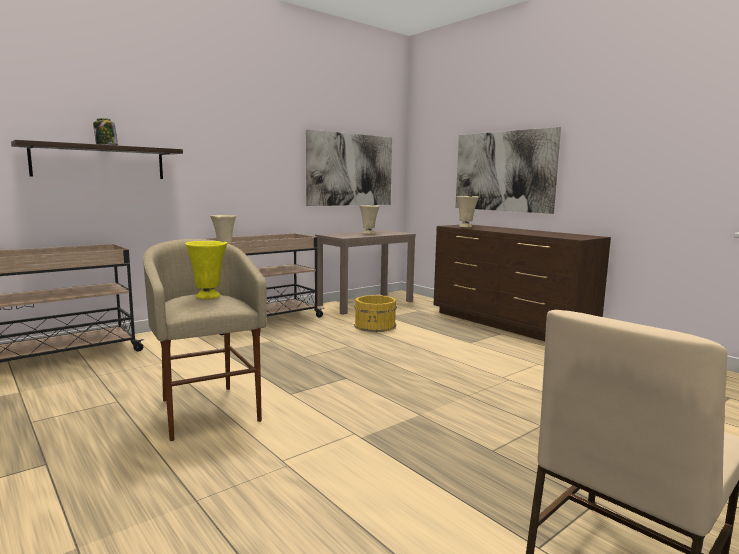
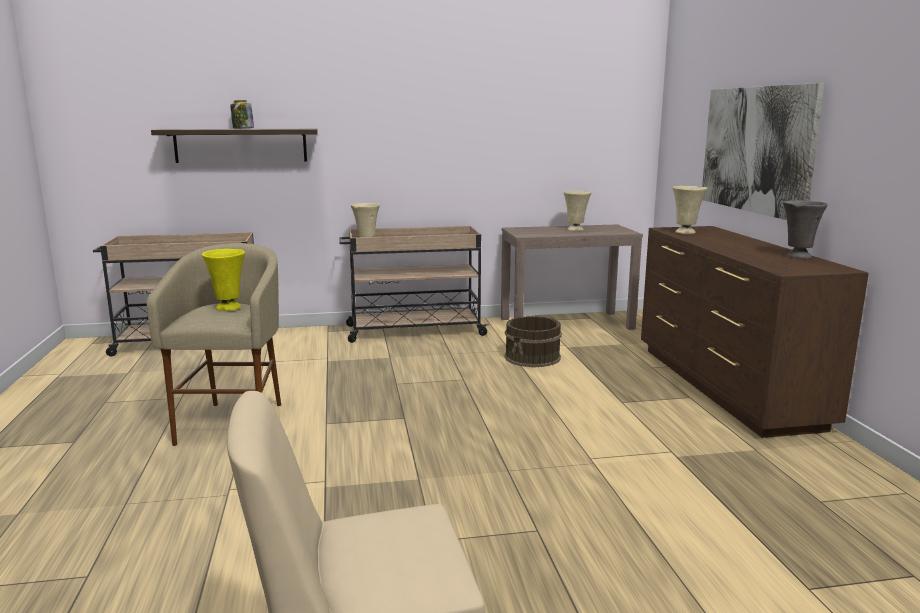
camera: 30 degrees right, 5 degrees up
picture [306,129,392,206] -> none
yellow bucket [354,295,397,332] -> brown bucket [504,316,562,368]
none -> grey vase [783,201,828,259]

